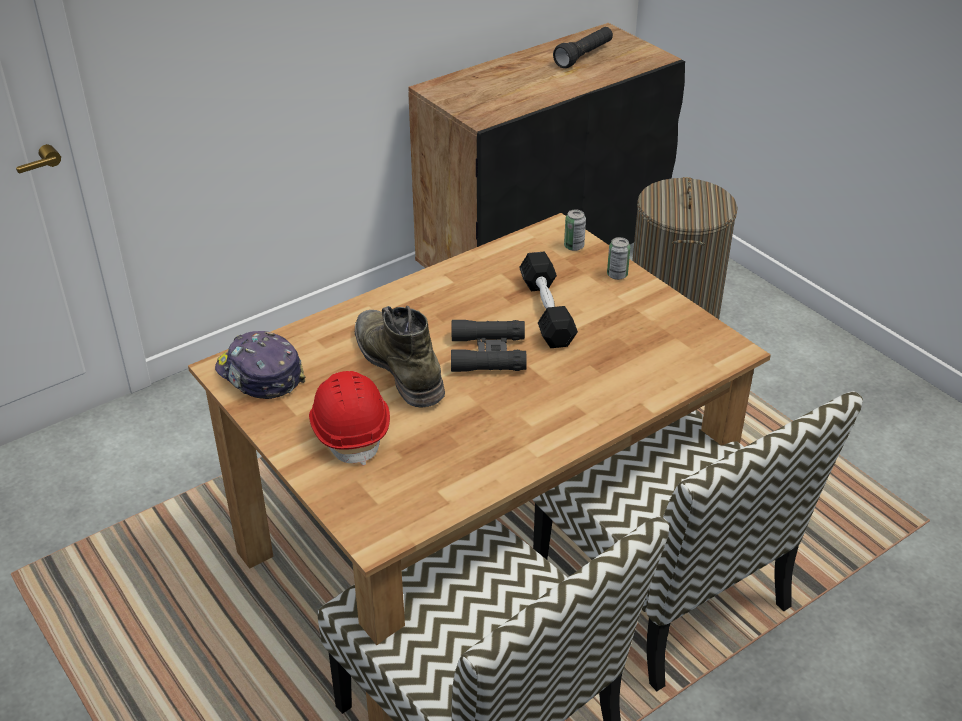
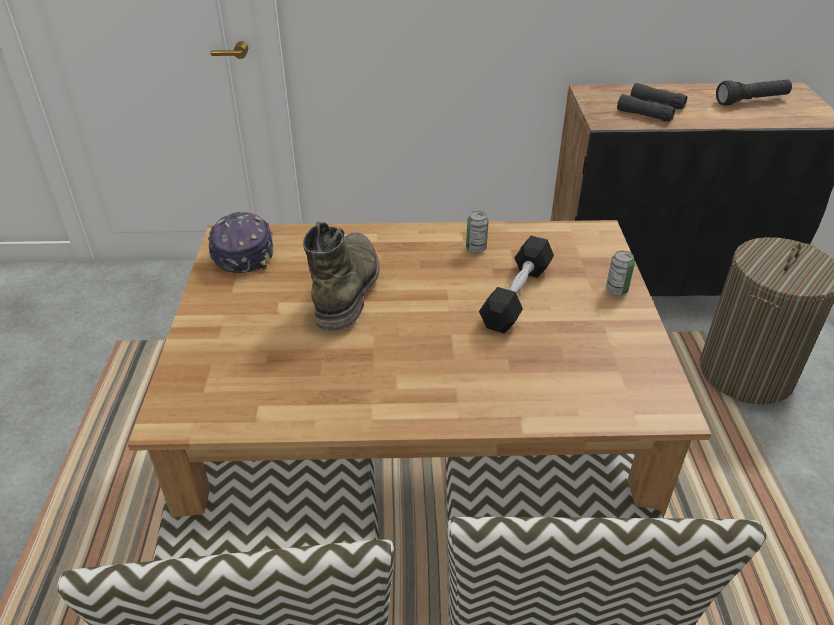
camera: 35 degrees right, 0 degrees up
red hard hat [309,371,390,466] -> none
black binoculars [451,320,527,372] -> black binoculars moved to [617,83,687,122]
can [564,210,586,251] -> can moved to [466,211,489,253]

